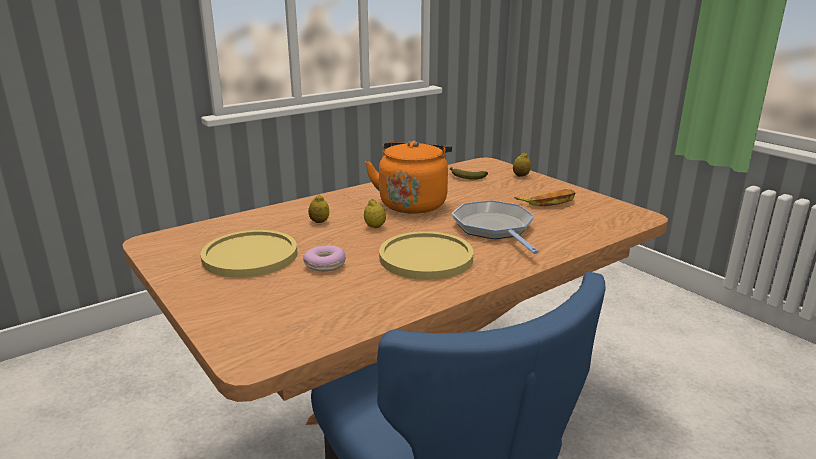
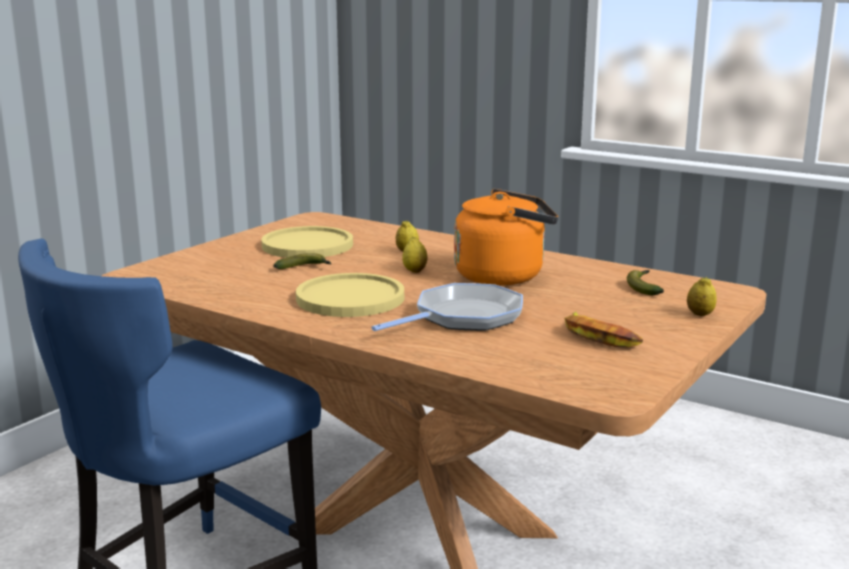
camera: 70 degrees right, 5 degrees down
donut [303,245,346,272] -> banana [273,253,331,269]

